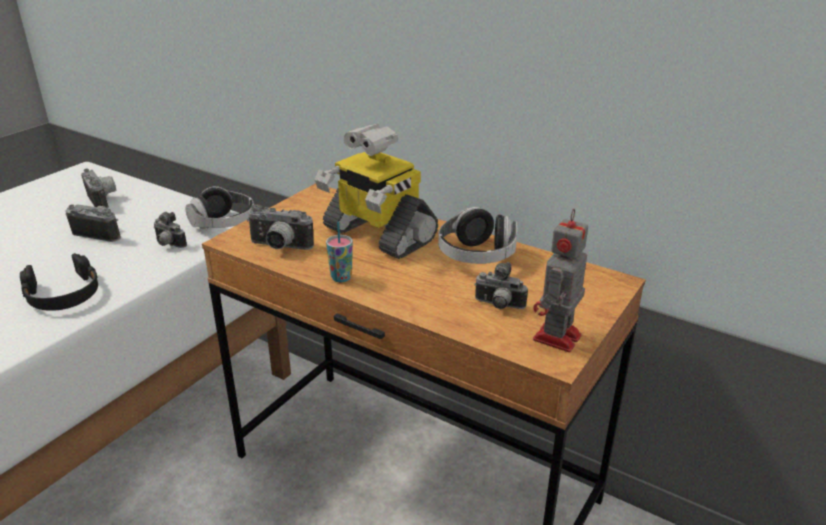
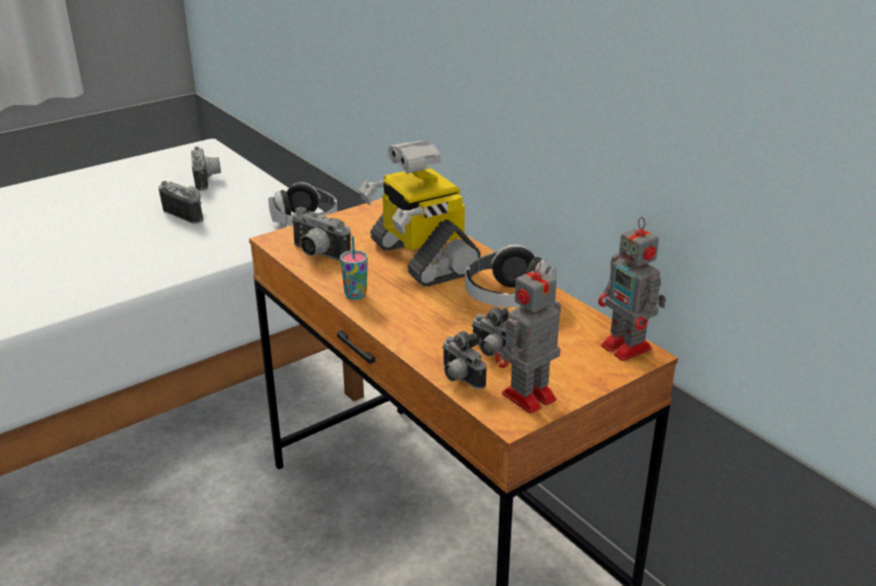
camera: 20 degrees right, 0 degrees up
black headphones [20,253,98,311] -> none
camera [154,212,187,248] -> camera moved to [442,331,487,389]
none -> toy robot [598,217,666,361]

